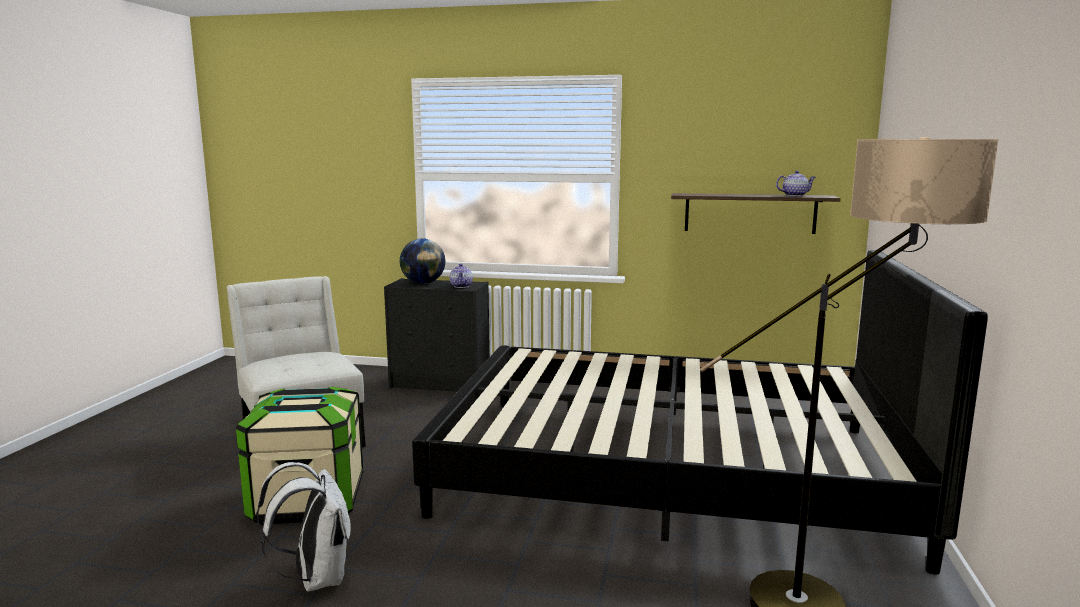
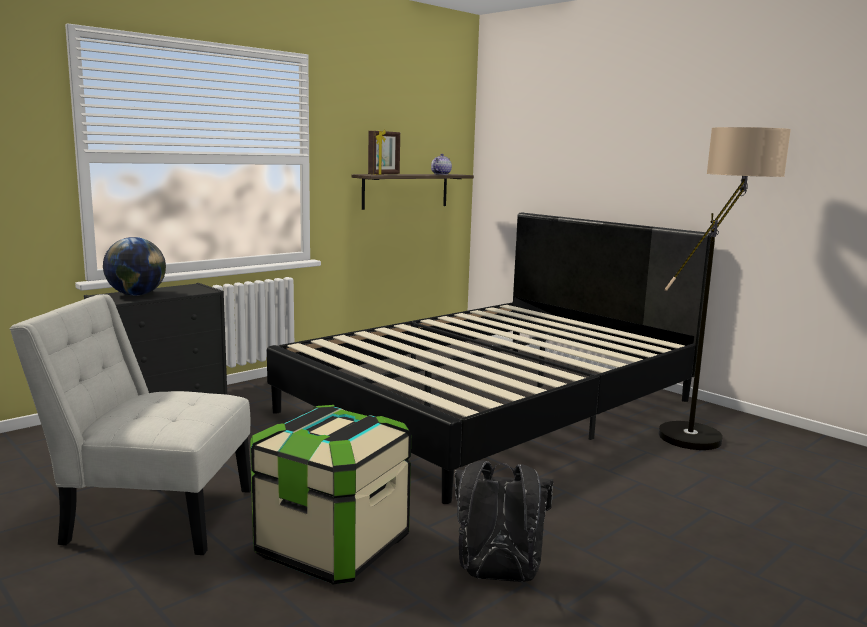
camera: 55 degrees left, 0 degrees up
white backpack [256,462,351,592] -> black backpack [455,460,553,582]
teapot [449,264,473,288] -> none
none -> picture frame [368,129,400,175]

